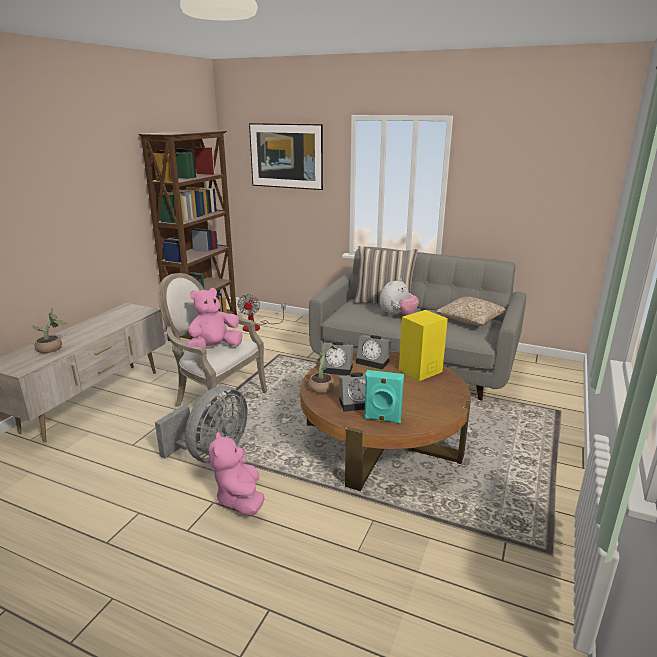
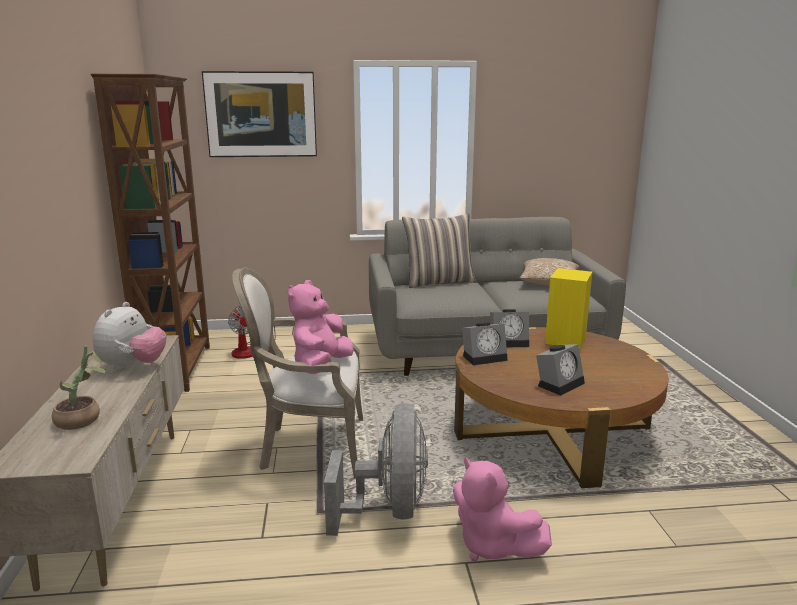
camera: 30 degrees left, 5 degrees down
potted plant [308,342,336,394] -> none
turquoise speaker [364,370,404,424] -> none
plush toy [380,278,419,316] -> plush toy moved to [93,302,167,370]

